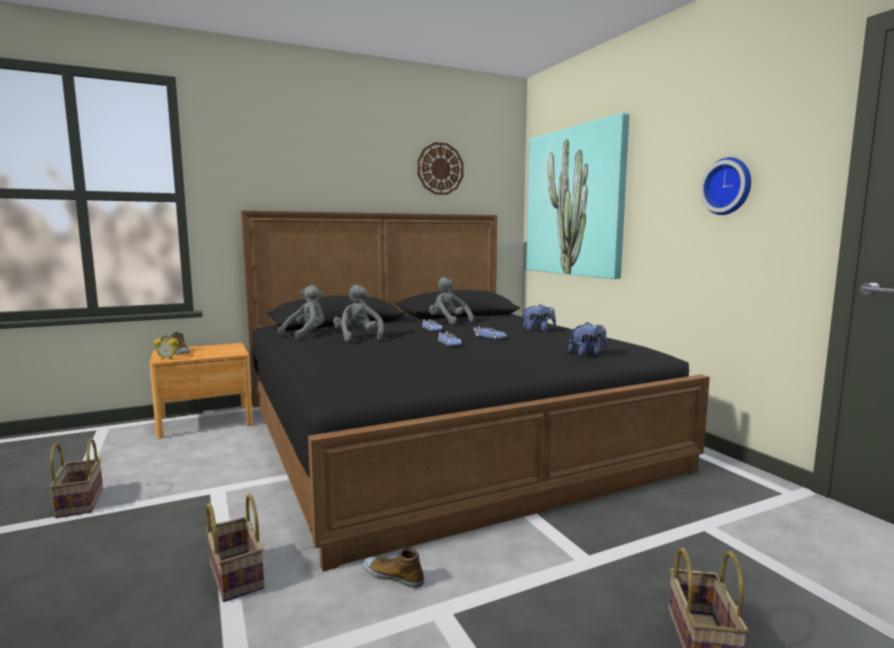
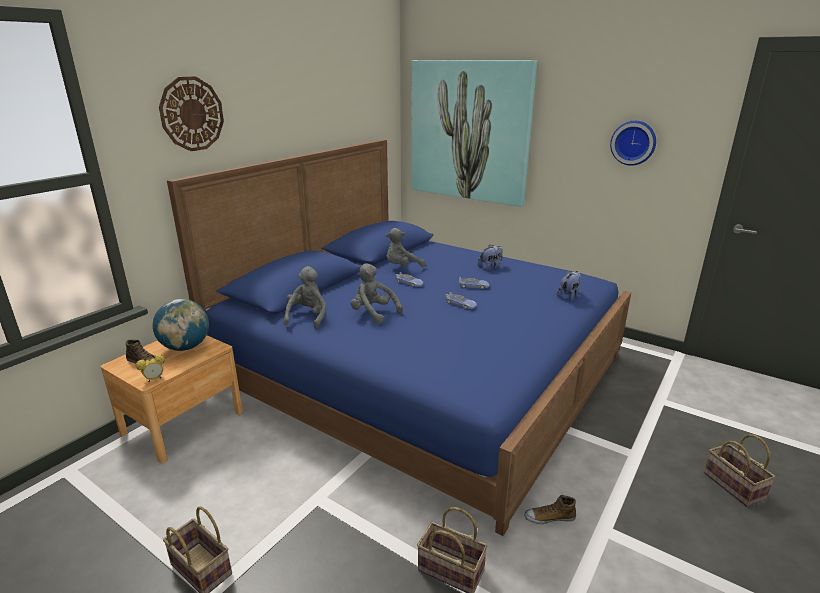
camera: 30 degrees left, 15 degrees up
black bed [241,211,710,571] -> blue bed [167,139,631,536]
wall clock [417,142,464,195] -> wall clock moved to [159,76,224,151]
grey plush toy [429,277,474,324] -> grey plush toy turned 45 degrees counterclockwise [386,228,426,267]
none -> globe [153,299,209,351]

